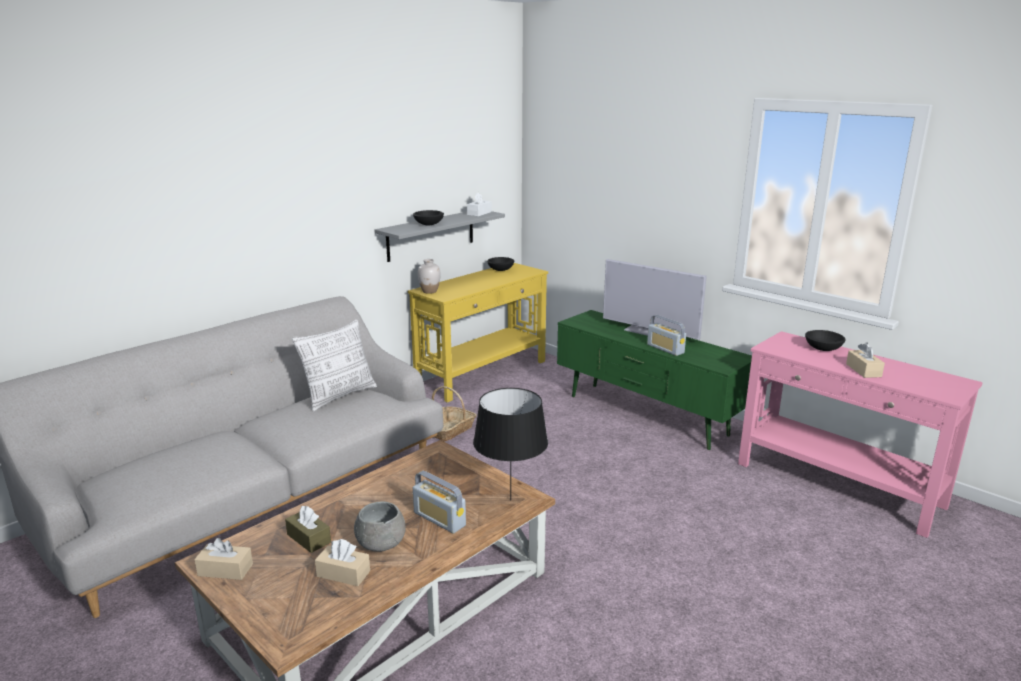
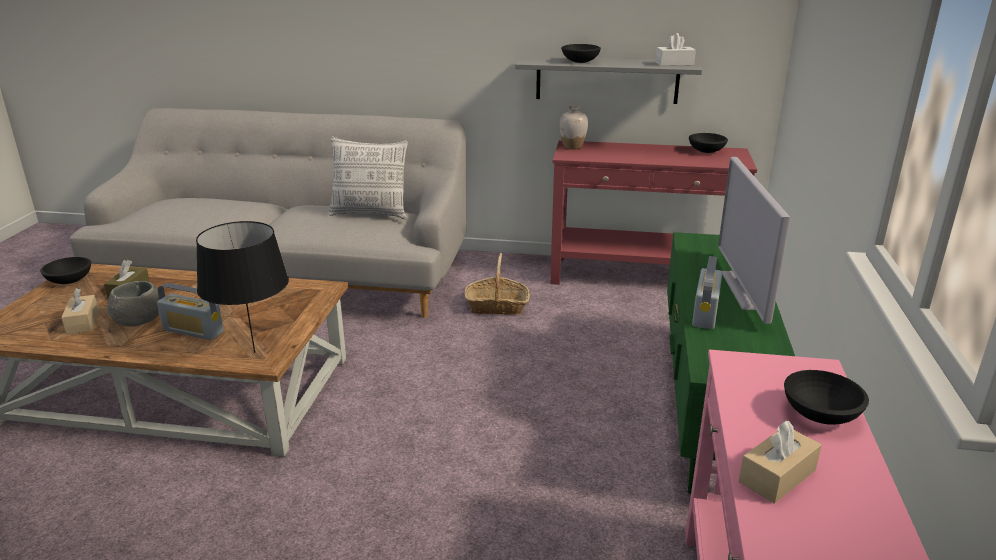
camera: 55 degrees right, 5 degrees up
beige tissue box [194,538,253,580] -> black bowl [40,257,91,284]
yellow console table [408,263,548,403] -> red console table [550,140,757,285]
radio [413,471,466,533] -> radio turned 75 degrees counterclockwise [157,283,224,340]

